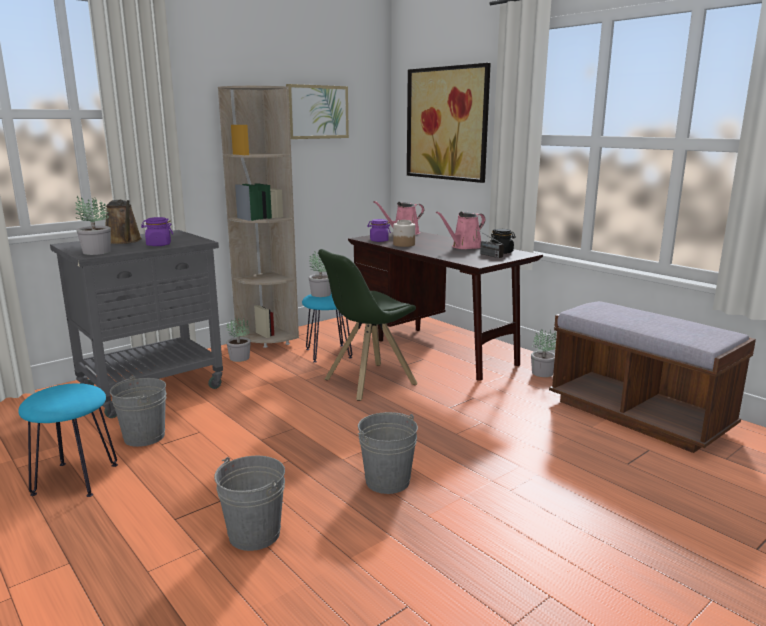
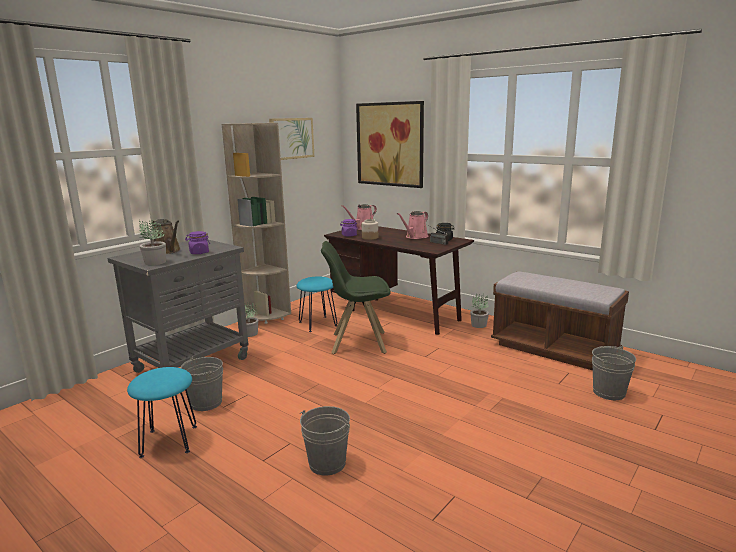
camera: 10 degrees left, 0 degrees up
potted plant [309,251,331,297] -> none
green chair [318,249,417,401] -> green chair turned 45 degrees clockwise [321,241,391,354]
grey bucket [357,412,418,494] -> grey bucket moved to [592,346,636,400]

